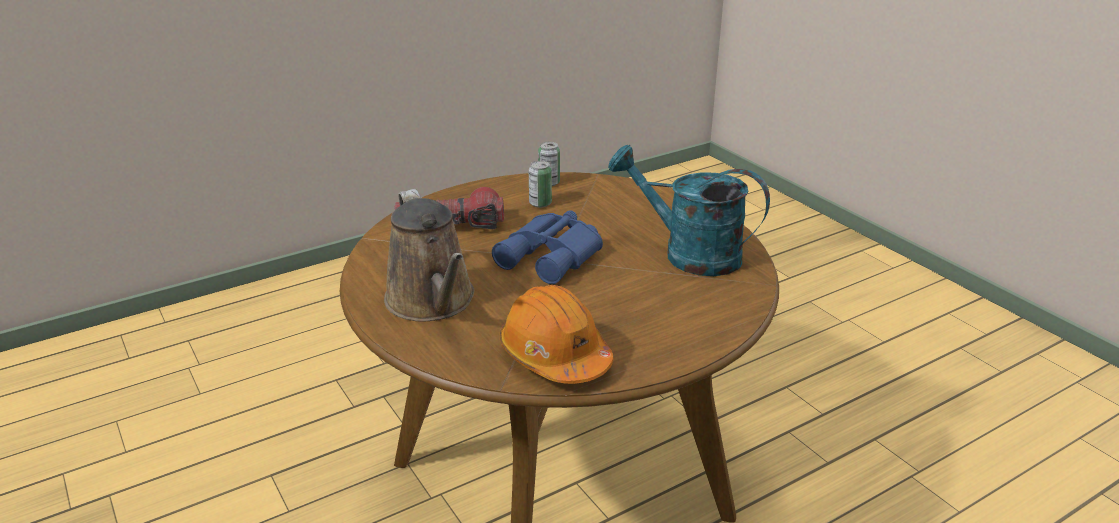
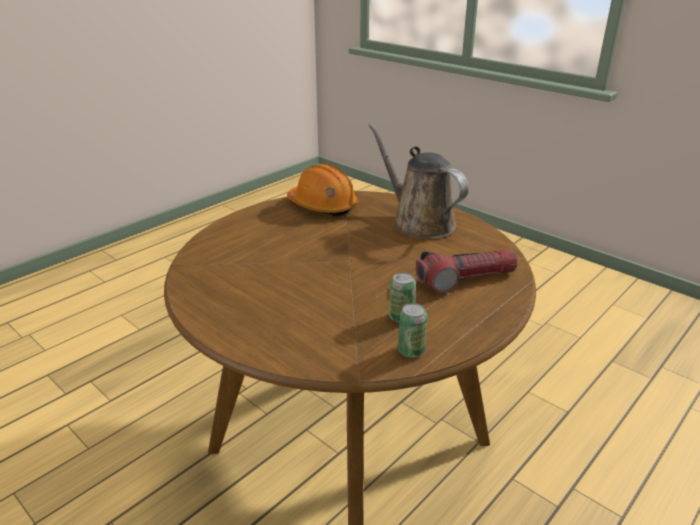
camera: 165 degrees right, 0 degrees up
blue binoculars [492,210,603,284] -> none
turquoise watering can [608,145,770,276] -> none

